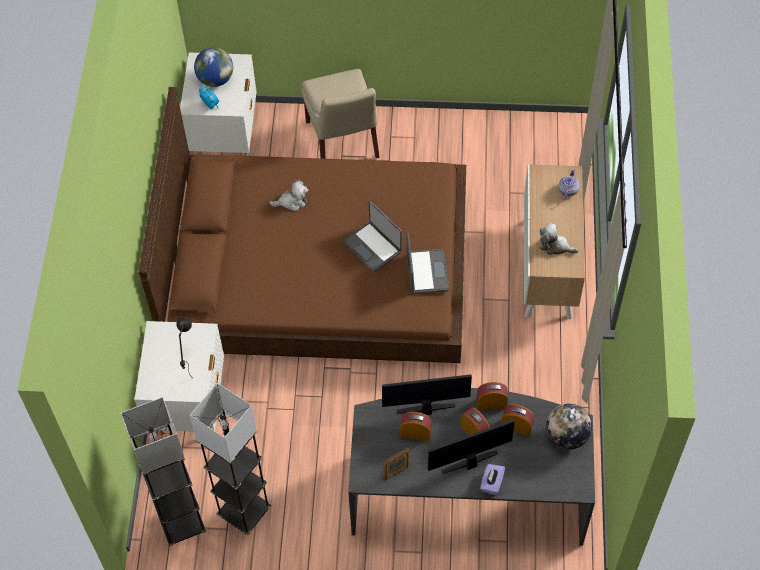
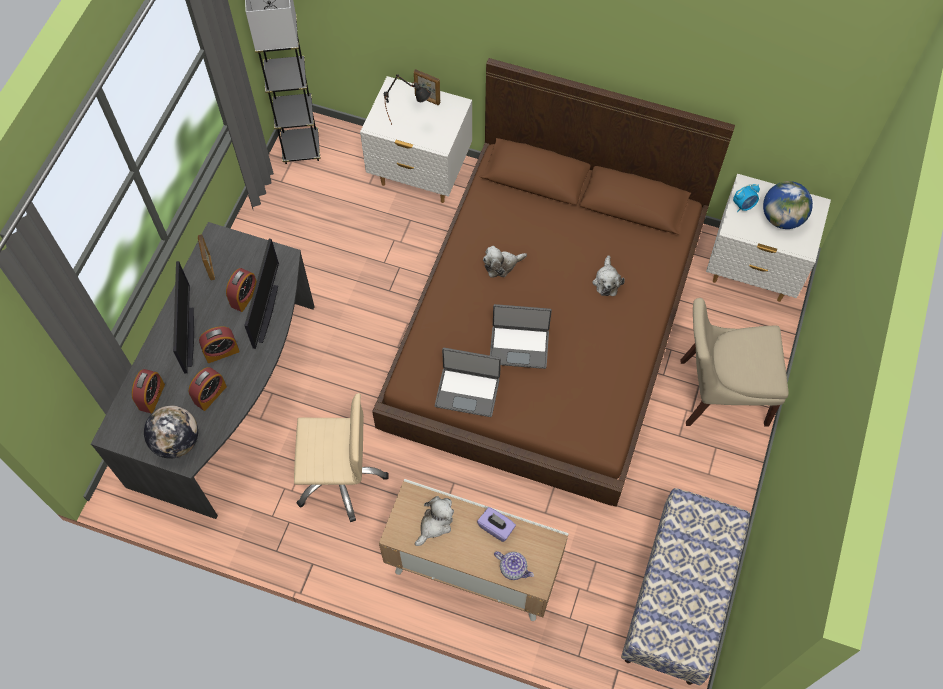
camera: 105 degrees right, 5 degrees up
grey floor lamp [189,383,271,535] -> none
laptop [343,201,402,272] -> laptop turned 150 degrees counterclockwise [490,304,552,369]
alarm clock [477,382,508,410] -> alarm clock moved to [132,369,165,414]
purple tissue box [480,464,505,495] -> purple tissue box moved to [477,507,516,542]
none -> beige office chair [294,393,389,522]
none -> picture frame [414,69,440,105]
none -> plush toy [483,246,527,278]
none -> bench [621,488,750,686]

